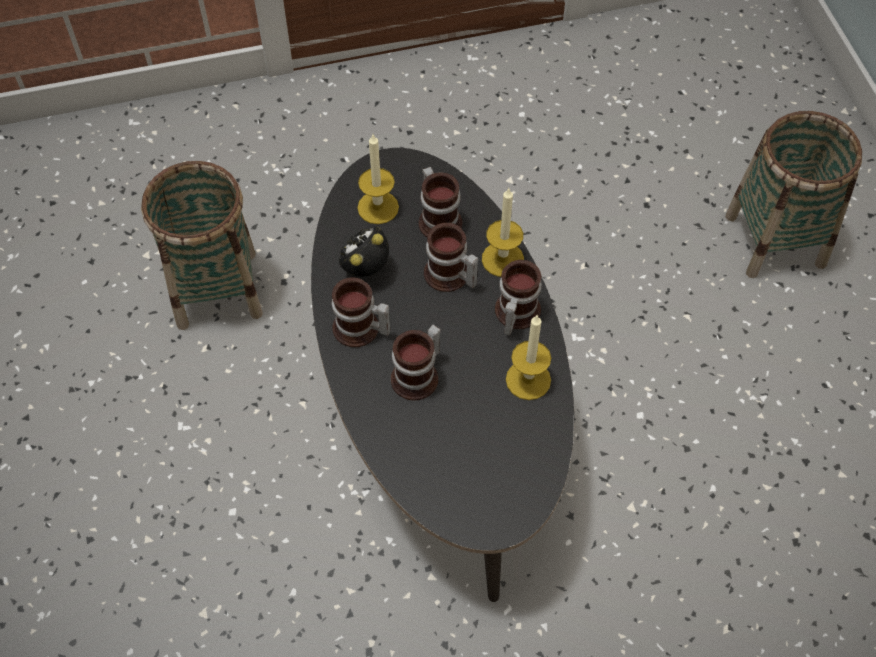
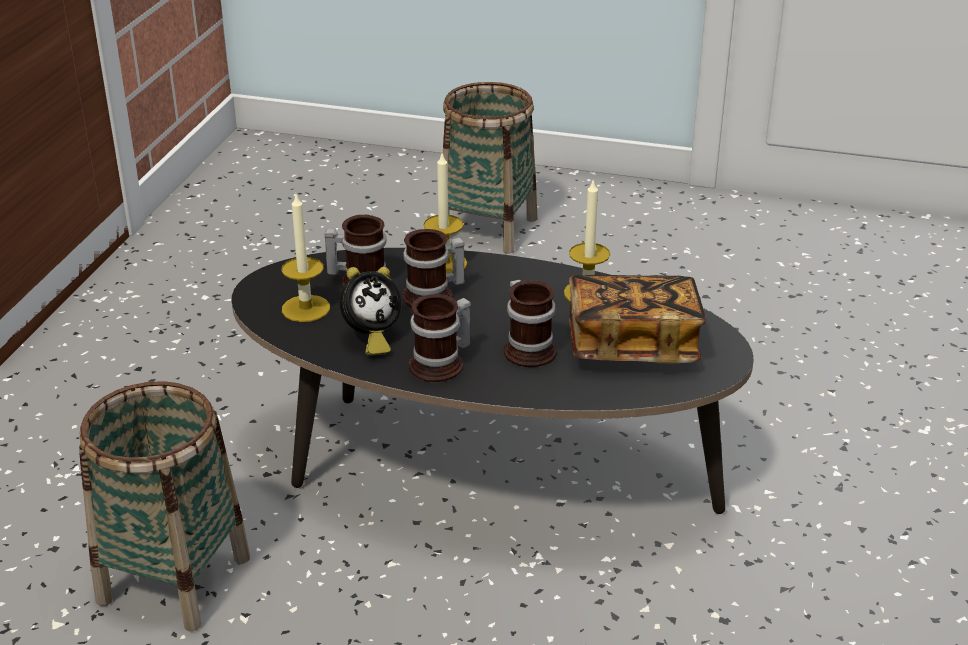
camera: 60 degrees left, 25 degrees down
alarm clock [339,226,389,277] -> alarm clock turned 105 degrees counterclockwise [340,267,401,355]
mug [495,260,542,335] -> none
none -> book [569,275,706,363]

